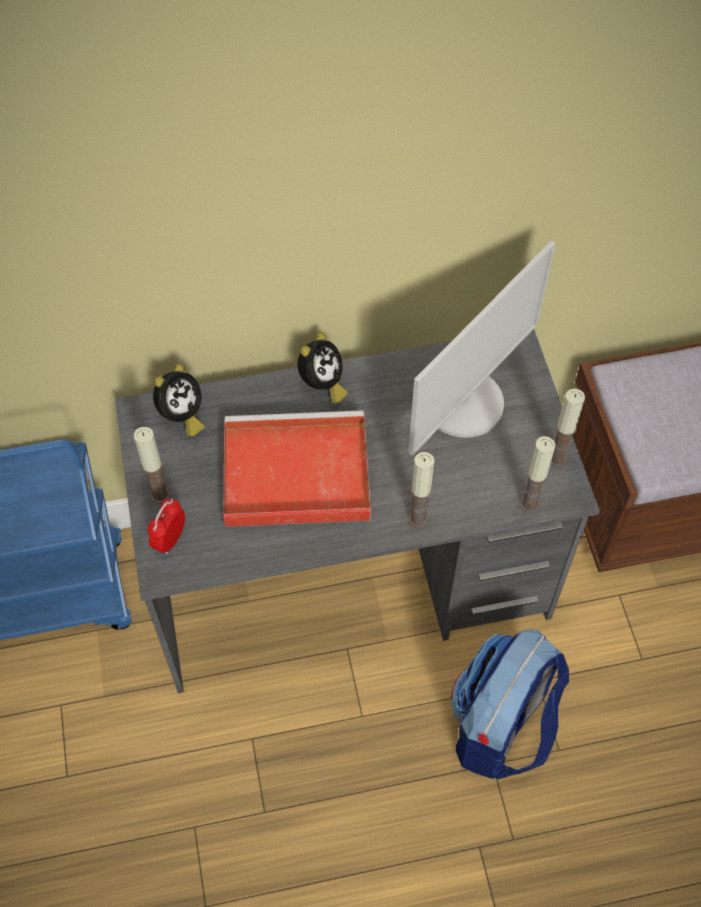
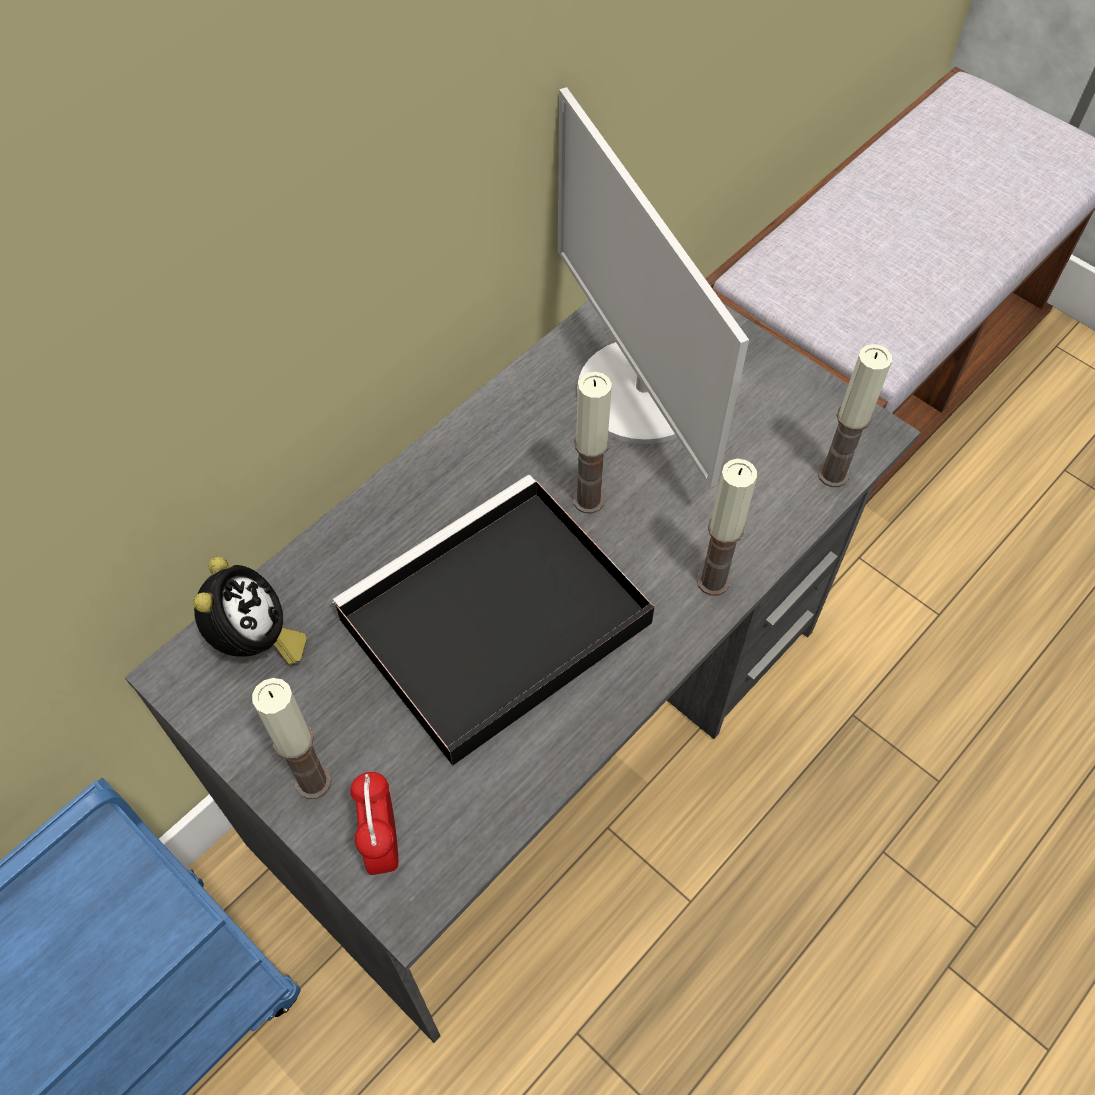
camera: 35 degrees left, 0 degrees up
red tray [223,410,371,527] -> black tray [332,475,654,766]
alarm clock [298,333,348,404] -> none
monitor [408,241,556,456] -> monitor turned 150 degrees clockwise [558,87,749,488]
backpack [451,629,569,779] -> none
candle [551,388,585,467] -> candle moved to [573,372,612,514]

